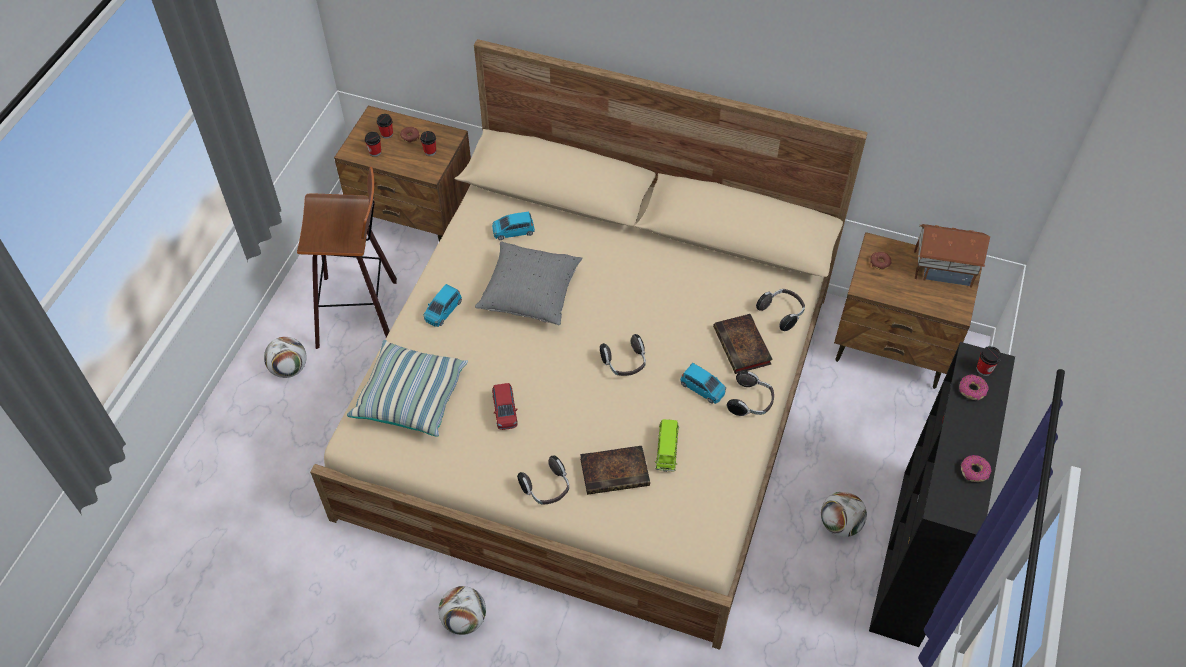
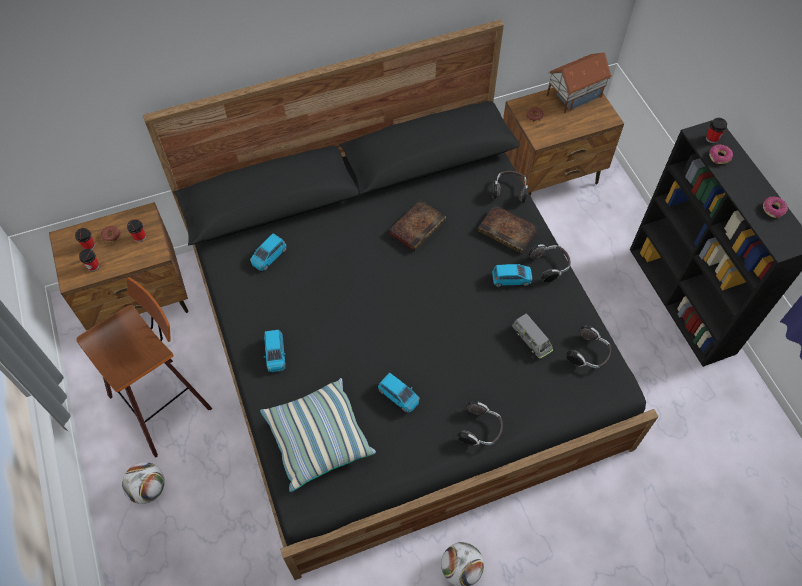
camera: 40 degrees left, 5 degrees up
beige bed [310,39,868,650] -> black bed [143,20,659,580]
grey pillow [475,241,582,325] -> none
red toy car [492,383,517,430] -> blue toy car [378,372,420,413]
book [580,446,650,495] -> book moved to [389,200,446,251]
headphones [600,334,646,376] -> headphones moved to [566,326,611,368]
green toy car [655,419,679,472] -> grey toy car [512,313,553,359]
football [821,491,867,537] -> none

